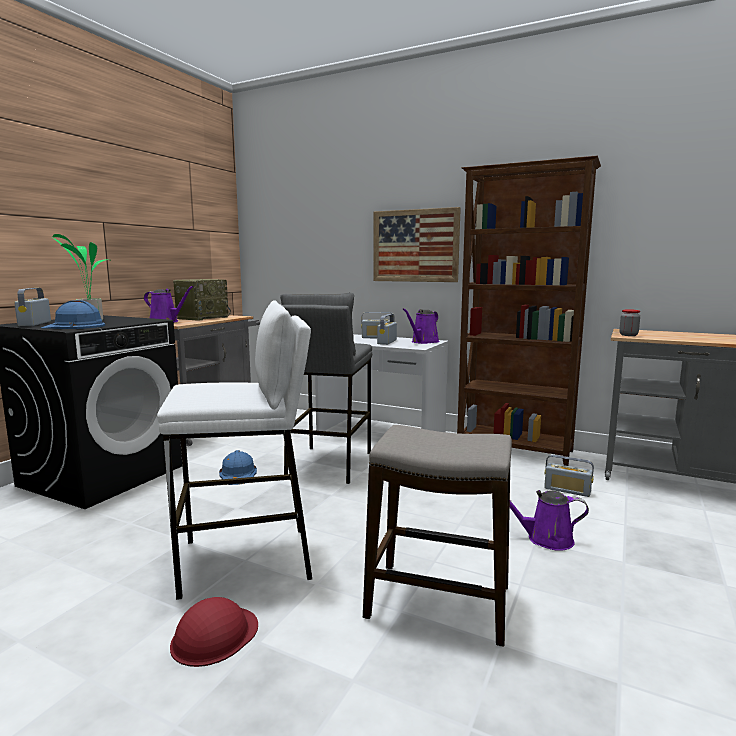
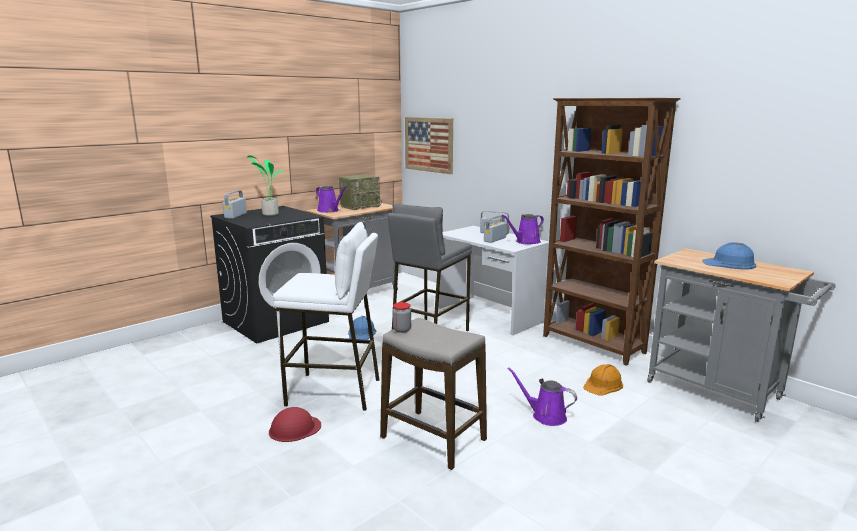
camera: 20 degrees right, 5 degrees up
blue hard hat [41,300,105,329] -> blue hard hat moved to [703,242,756,270]
picture [374,207,461,282] -> picture moved to [405,117,453,174]
radio [544,455,594,497] -> orange hard hat [583,364,623,395]
jar [619,309,640,336] -> jar moved to [392,302,411,333]

